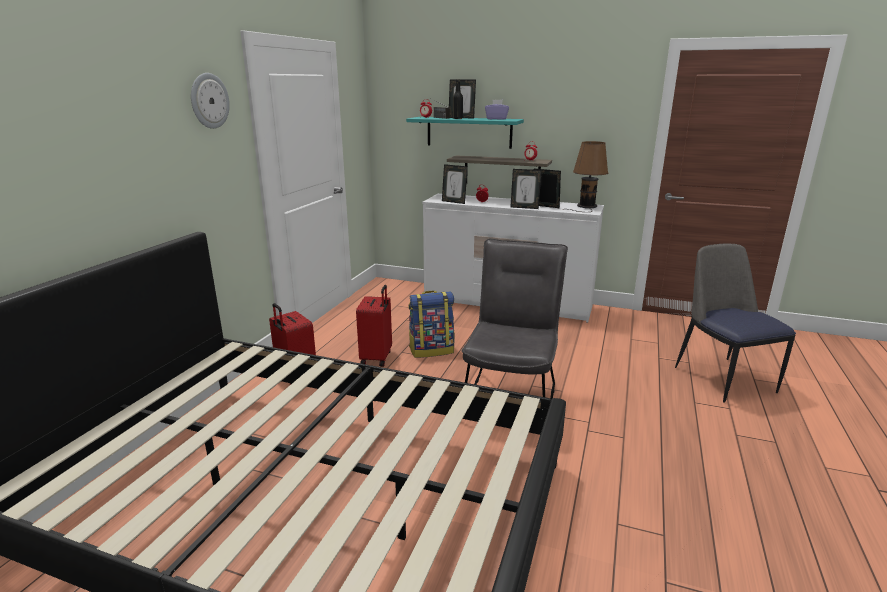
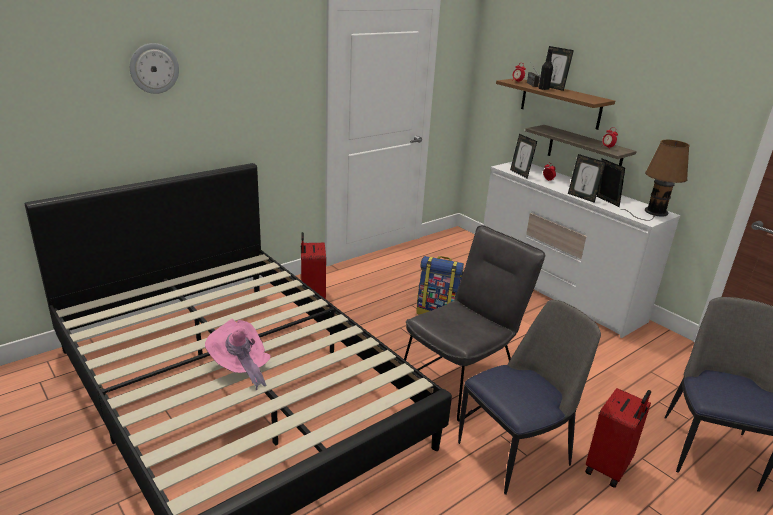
camera: 30 degrees right, 5 degrees up
wall clock [191,73,230,129] -> wall clock moved to [130,43,179,94]
red suitcase [356,285,392,367] -> red suitcase moved to [585,388,651,488]
turquoise shelf [406,117,524,149] -> brown shelf [496,79,615,130]
purple tissue box [485,100,509,120] -> none
none -> pink hat [205,319,271,390]
none -> chair [458,300,601,495]

